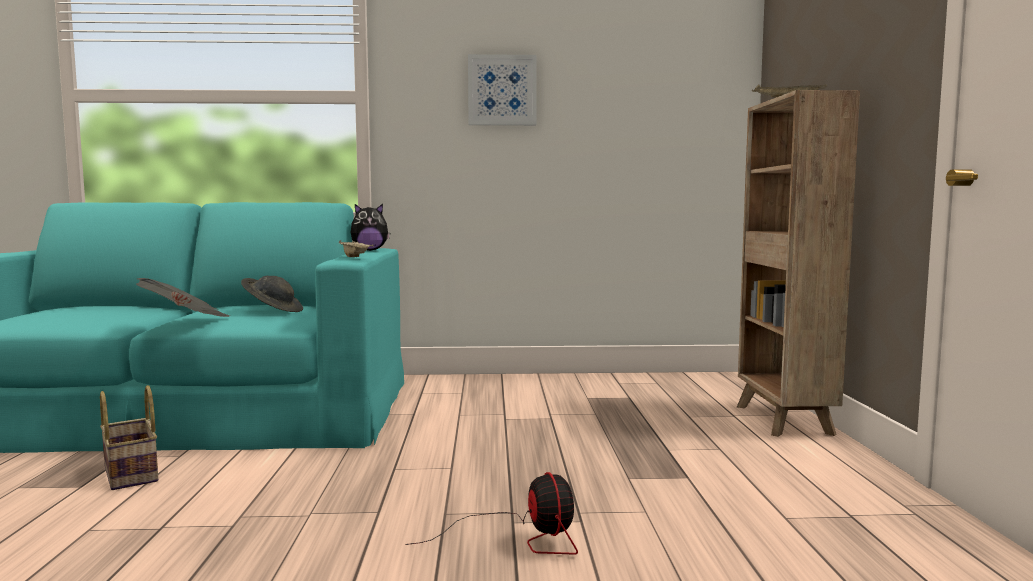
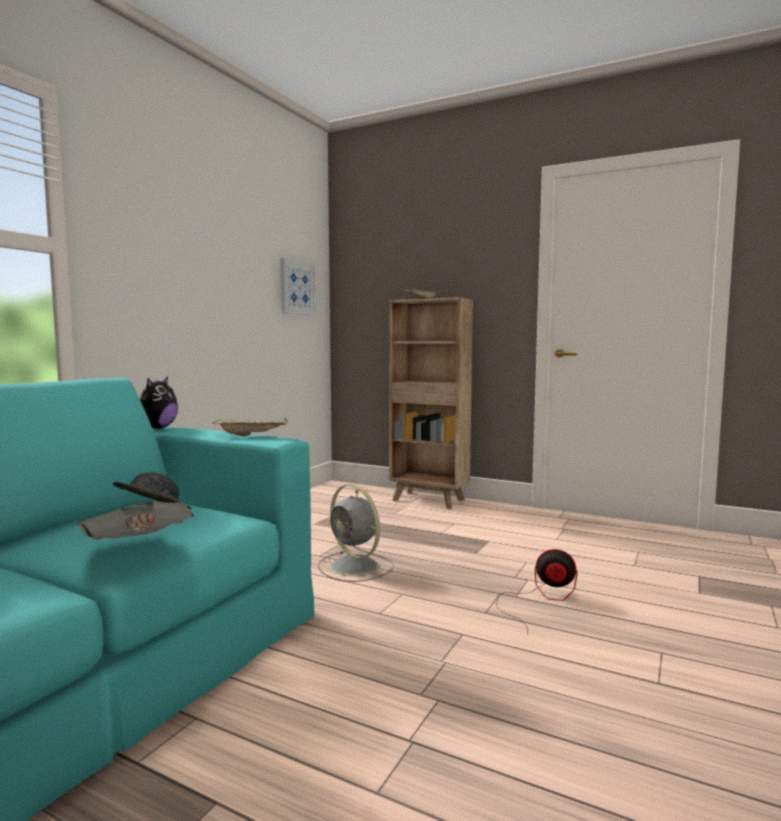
camera: 60 degrees left, 0 degrees up
basket [100,385,158,490] -> none
picture [468,54,537,125] -> picture moved to [280,258,316,315]
none -> grey fan [318,484,394,582]

